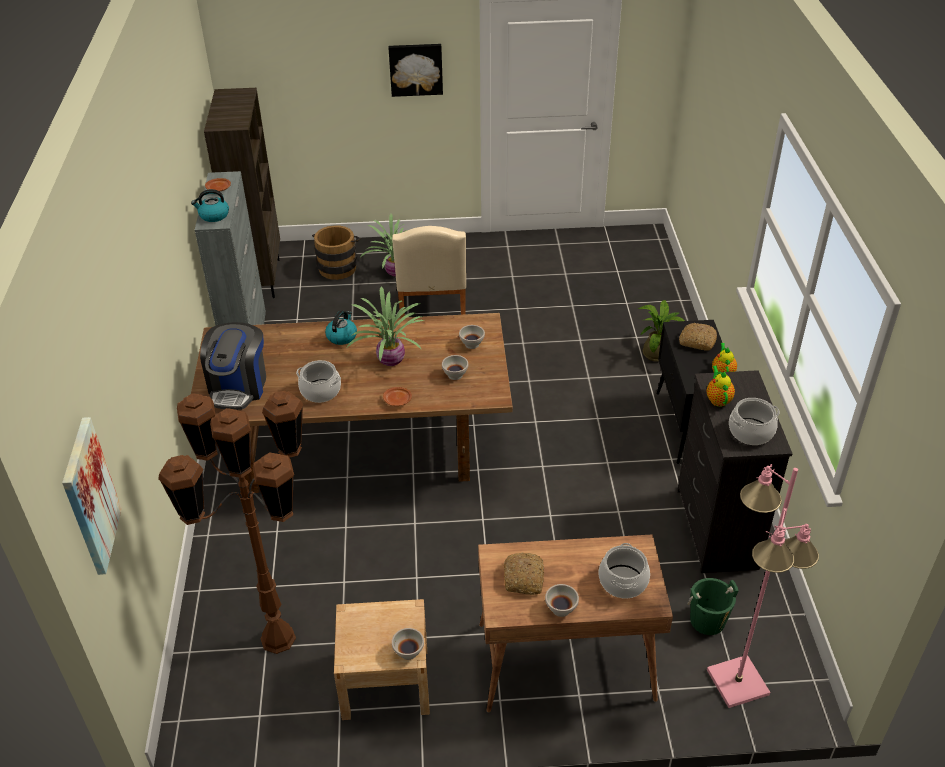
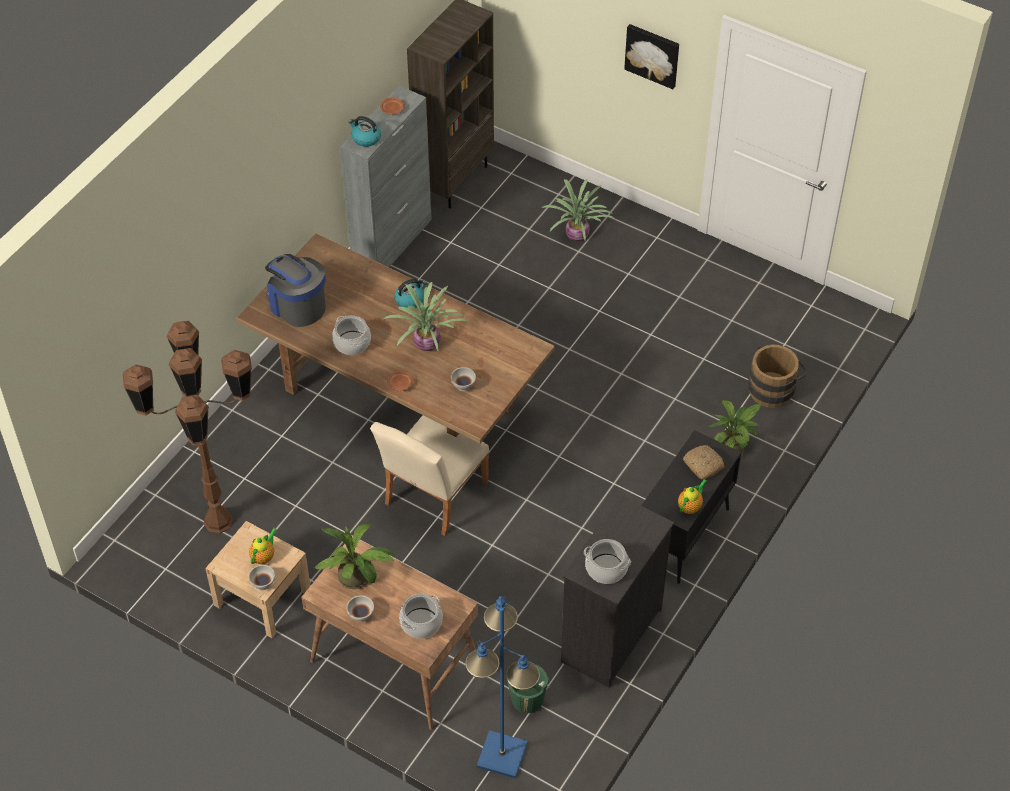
camera: 35 degrees right, 10 degrees up
picture [62,417,122,575] -> none
coffee machine [200,322,266,410] -> coffee machine turned 90 degrees clockwise [265,254,326,327]
brown bucket [312,225,361,280] -> brown bucket moved to [748,344,807,408]
beige chair [392,226,466,318] -> beige chair moved to [370,415,490,536]
white bowl [459,325,485,349] -> none
bread [504,552,544,595] -> potted plant [314,524,395,589]
teapot [707,365,735,407] -> teapot moved to [249,528,277,564]
pink floor lamp [707,464,819,708] -> blue floor lamp [465,596,540,778]

